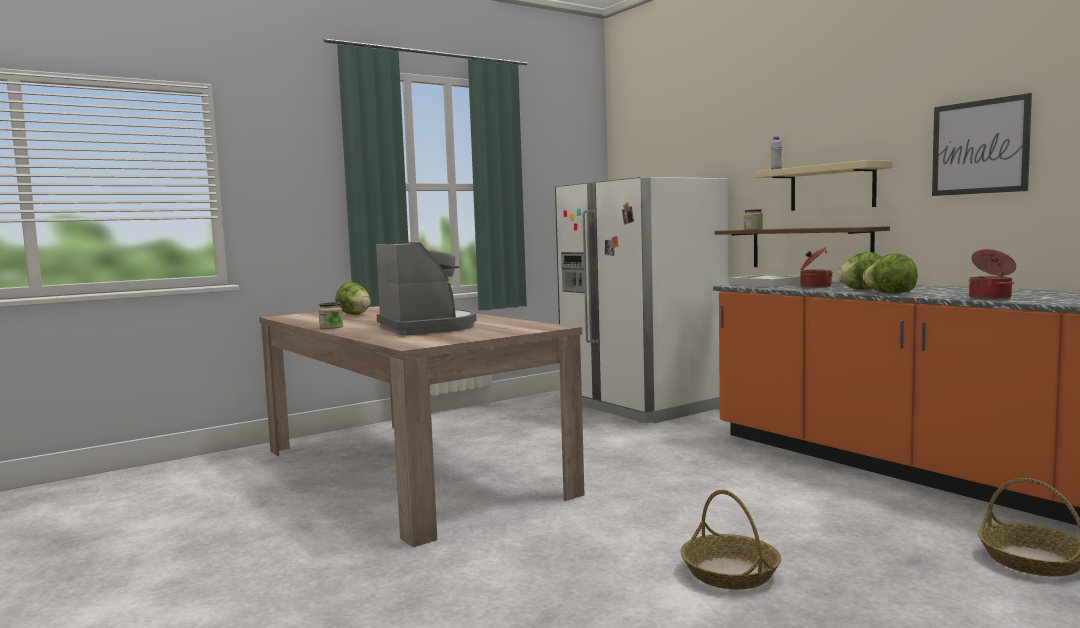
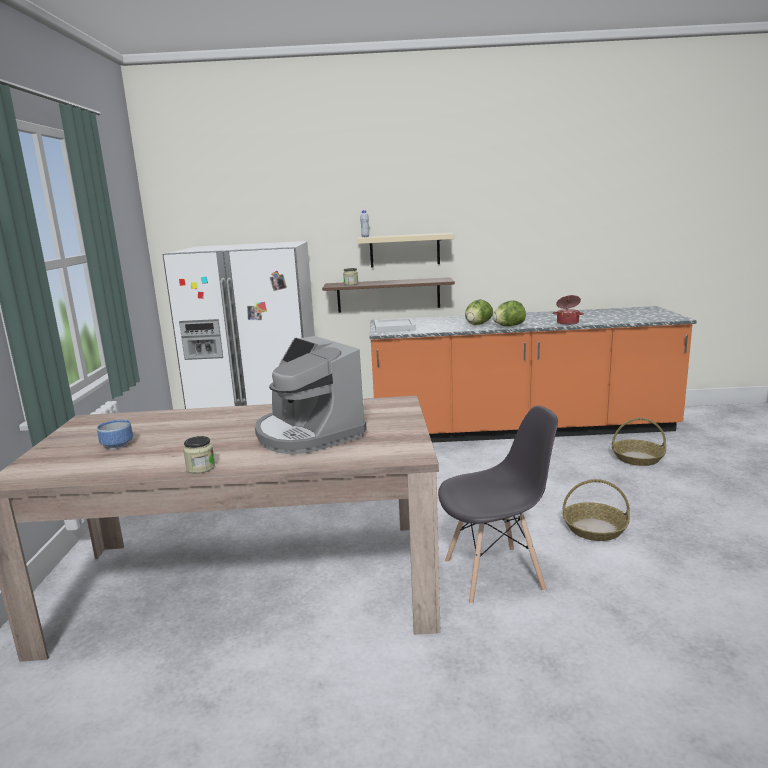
camera: 55 degrees left, 10 degrees up
lettuce [335,282,371,315] -> bowl [97,420,133,449]
coffee machine [376,242,477,335] -> coffee machine turned 135 degrees counterclockwise [255,336,367,454]
cooking pot [800,247,833,288] -> none
picture [932,93,1032,196] -> none
none -> grey chair [438,406,558,605]

